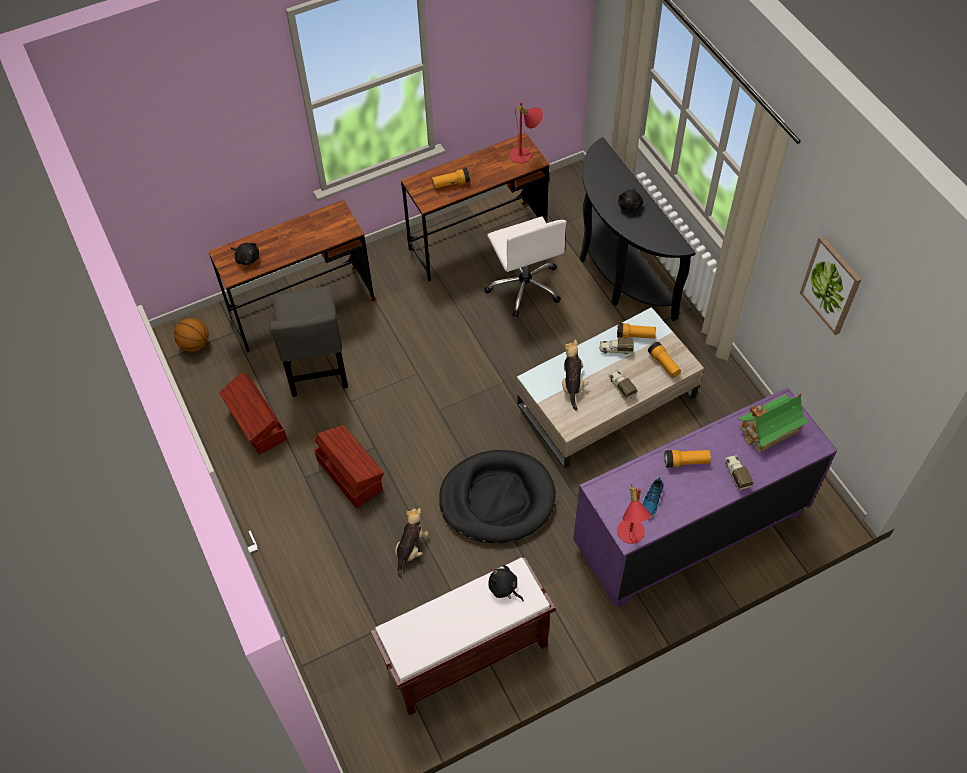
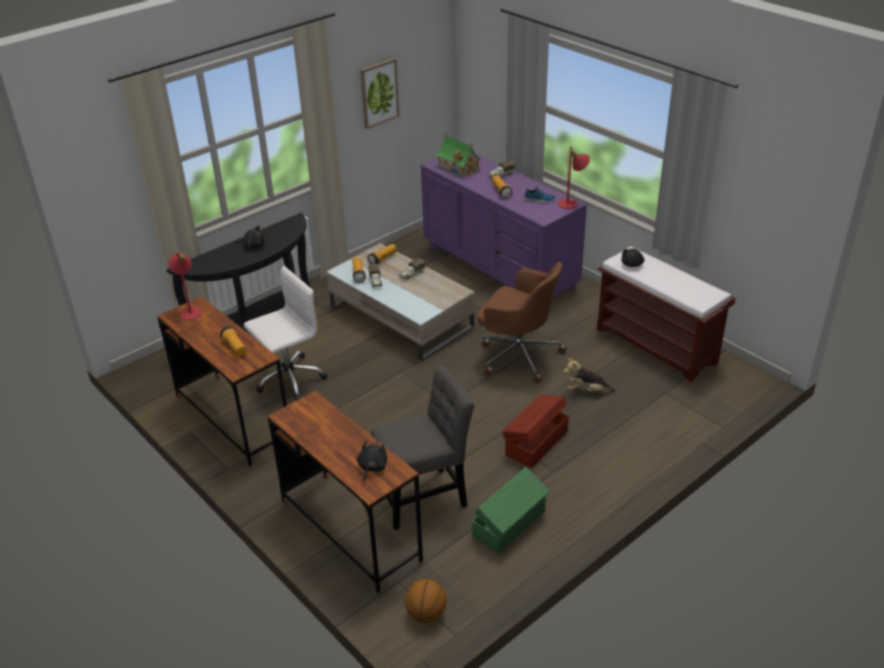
camera: 105 degrees left, 20 degrees down
brown storage box [219,372,287,455] -> green storage box [472,467,550,554]
black dog bed [439,450,556,543] -> brown office chair [477,262,567,383]
plush toy [562,339,588,411] -> none

